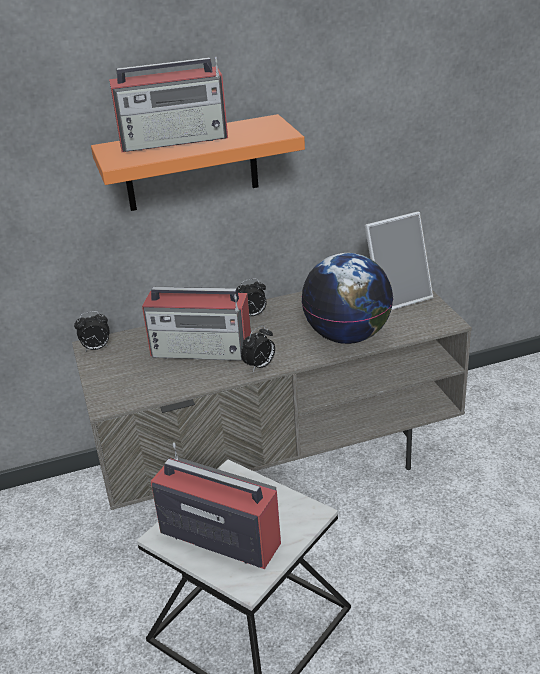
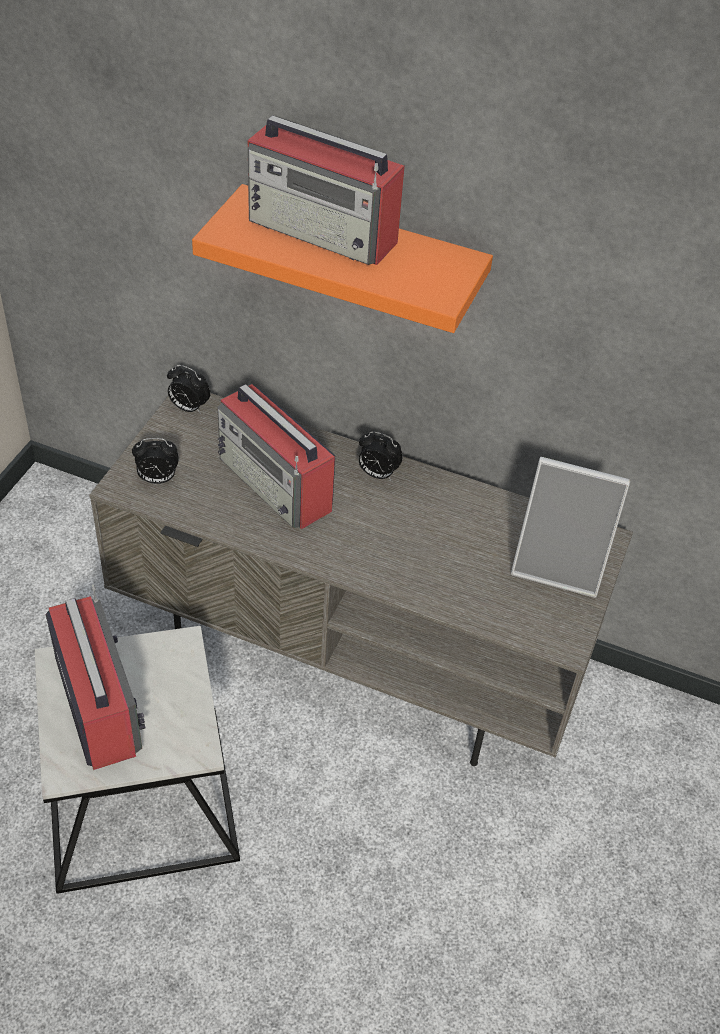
camera: 35 degrees right, 15 degrees up
alarm clock [241,326,275,372] -> alarm clock moved to [132,438,179,484]
globe [301,253,393,344] -> none

